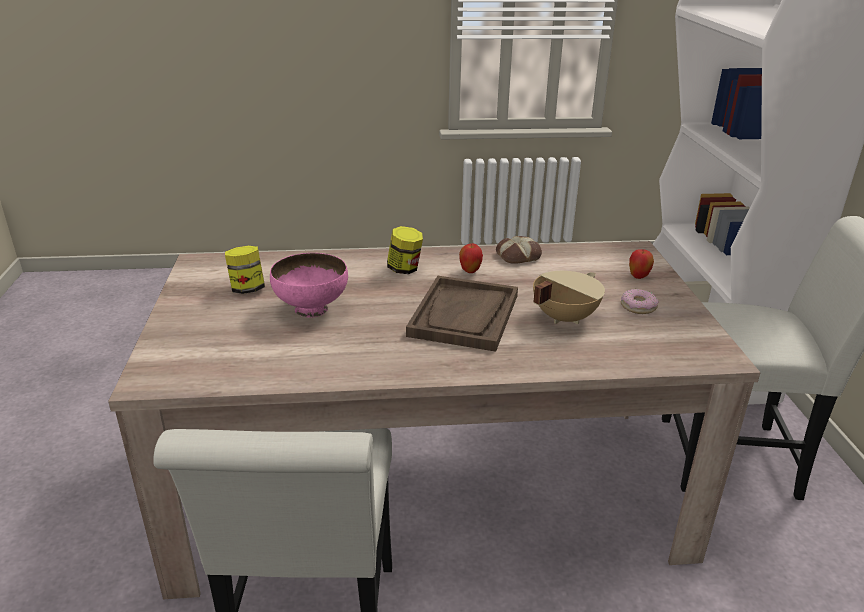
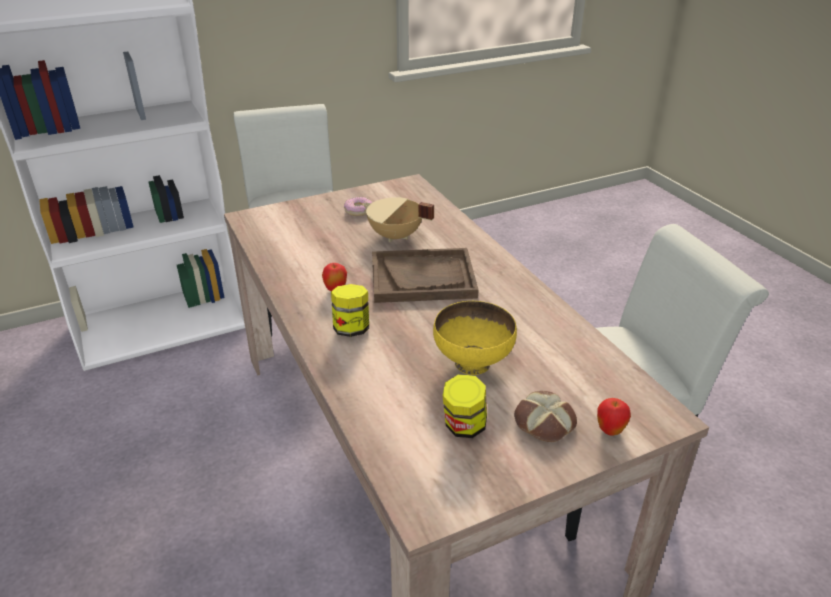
camera: 110 degrees left, 5 degrees up
pink bowl [270,253,348,318] -> yellow bowl [433,301,517,375]
bread [496,236,542,263] -> bread moved to [514,391,577,442]
apple [629,249,654,279] -> apple moved to [597,398,631,436]

